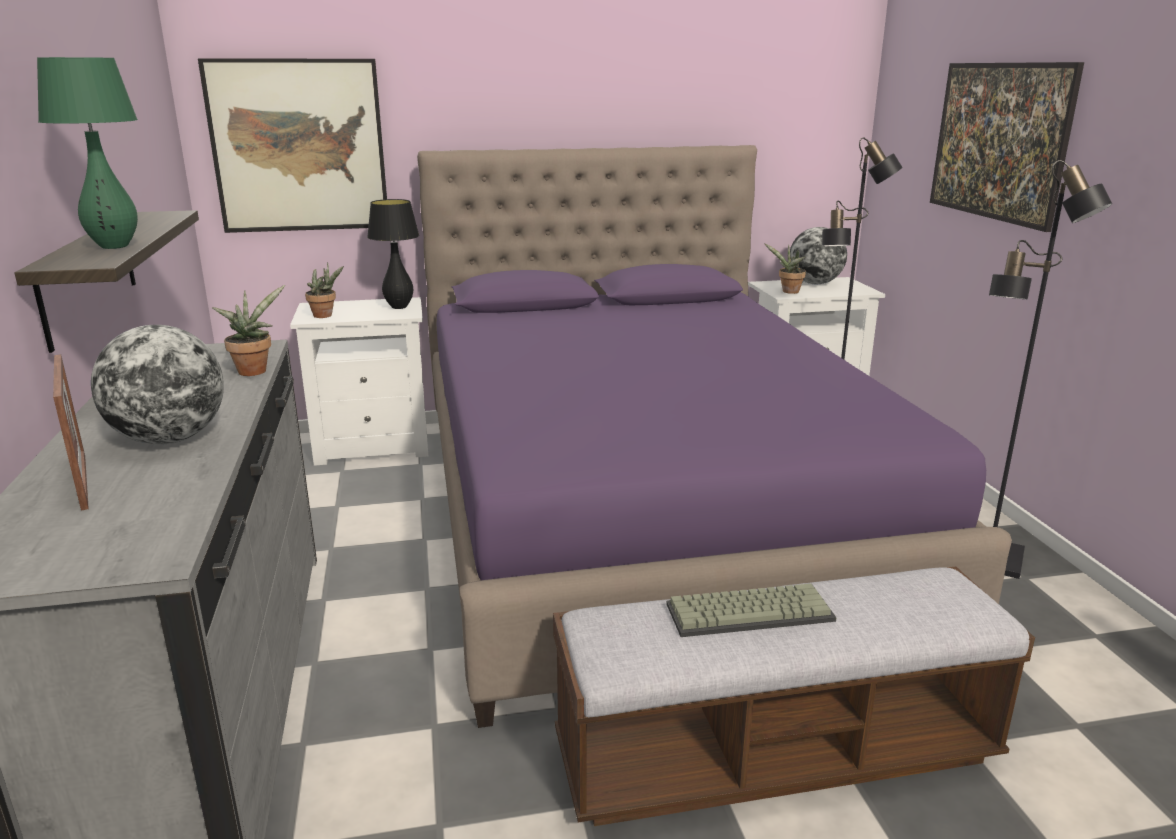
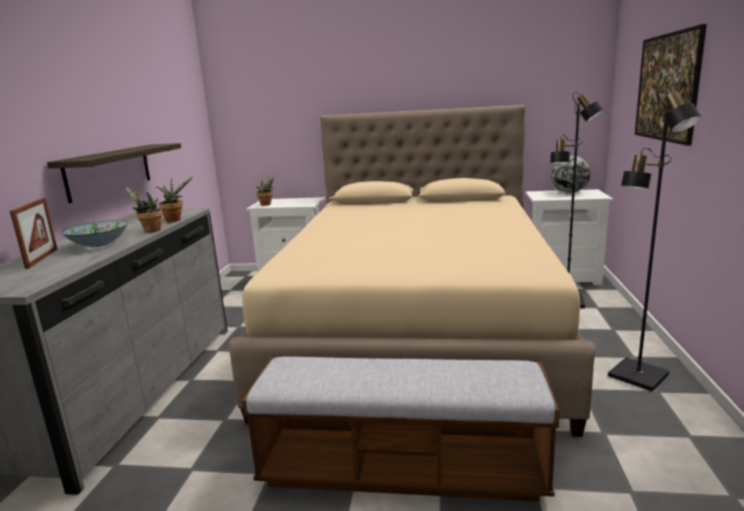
camera: 20 degrees right, 5 degrees down
green table lamp [37,57,138,249] -> none
globe [91,325,224,445] -> bowl [61,220,128,247]
picture [198,58,387,233] -> none
black table lamp [367,199,419,309] -> none
purple bed [417,145,1012,728] -> beige bed [229,105,596,437]
keyboard [667,583,837,637] -> none
potted plant [764,243,806,294] -> potted plant moved to [125,186,163,233]

